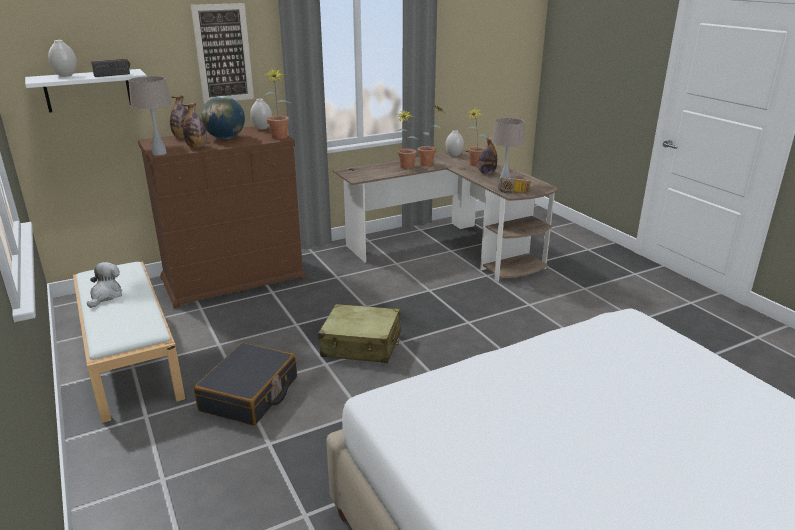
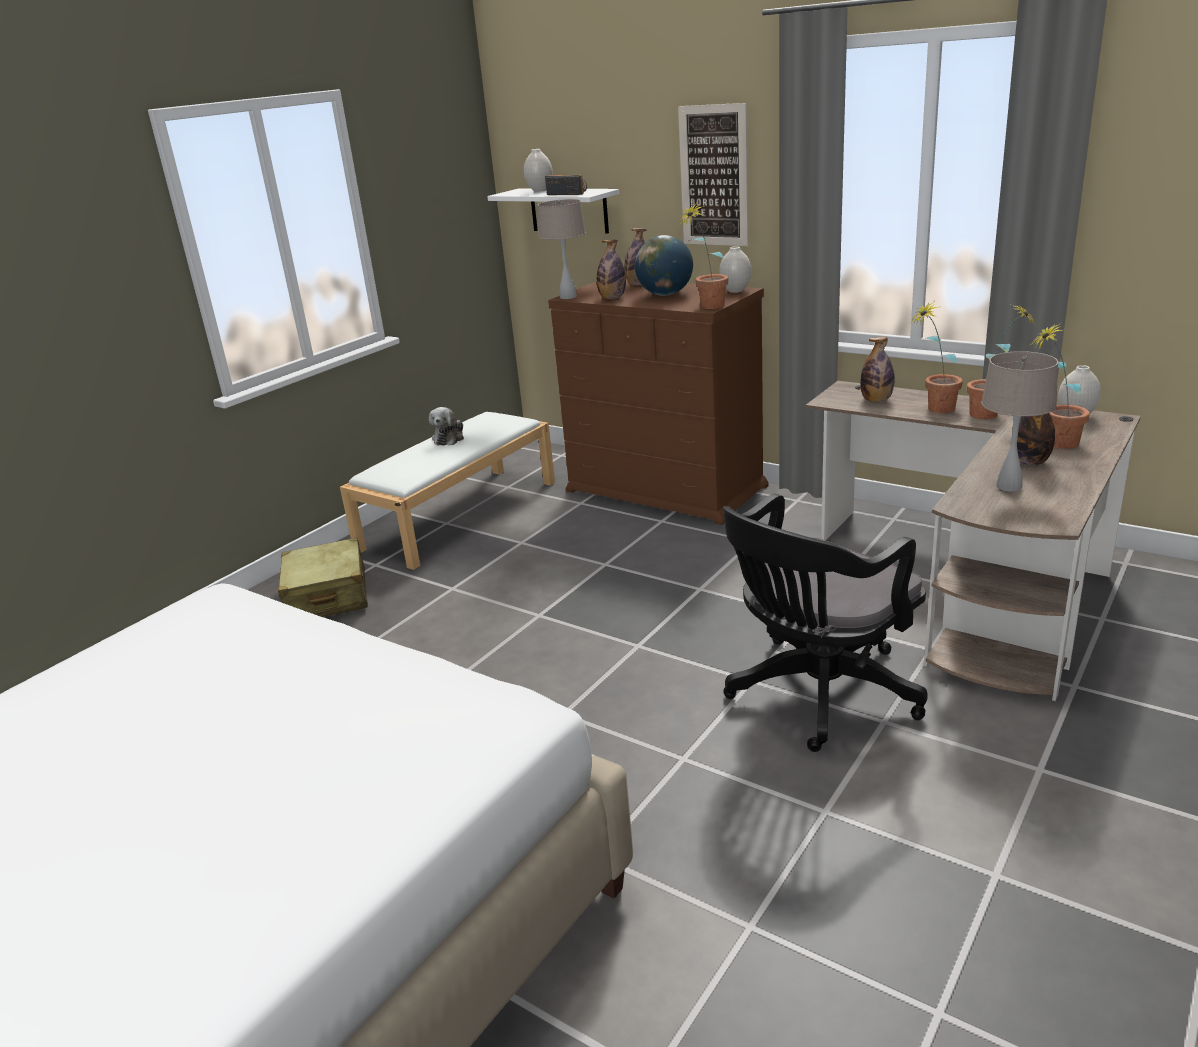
camera: 65 degrees right, 0 degrees up
plush toy [87,262,122,308] -> plush toy turned 120 degrees clockwise [429,407,464,446]
black suitcase [194,343,297,426] -> none
beige suitcase [318,304,401,363] -> beige suitcase moved to [278,537,368,617]
radio [498,177,531,194] -> none
none -> black office chair [723,493,928,752]
none -> bottle [860,337,895,402]

